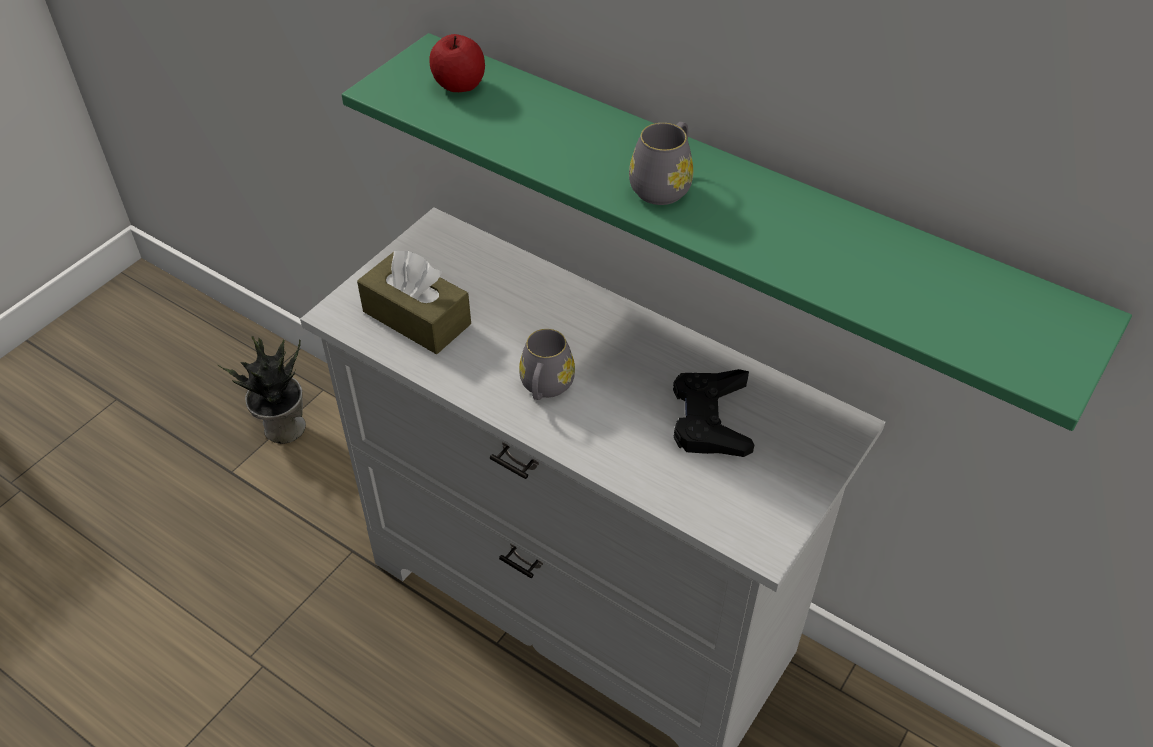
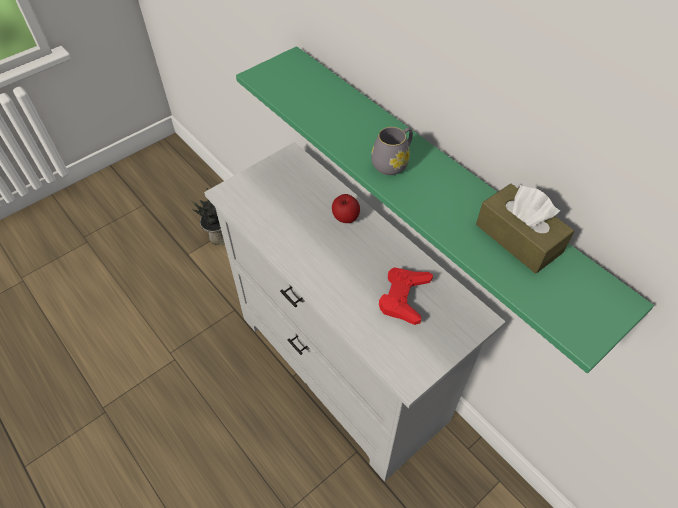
camera: 15 degrees right, 5 degrees up
brown tissue box [357,251,471,354] -> brown tissue box moved to [476,184,574,274]
apple [429,34,485,92] -> apple moved to [332,194,360,223]
grey mug [519,329,575,400] -> none
black game controller [673,369,754,457] -> red game controller [379,268,433,325]

